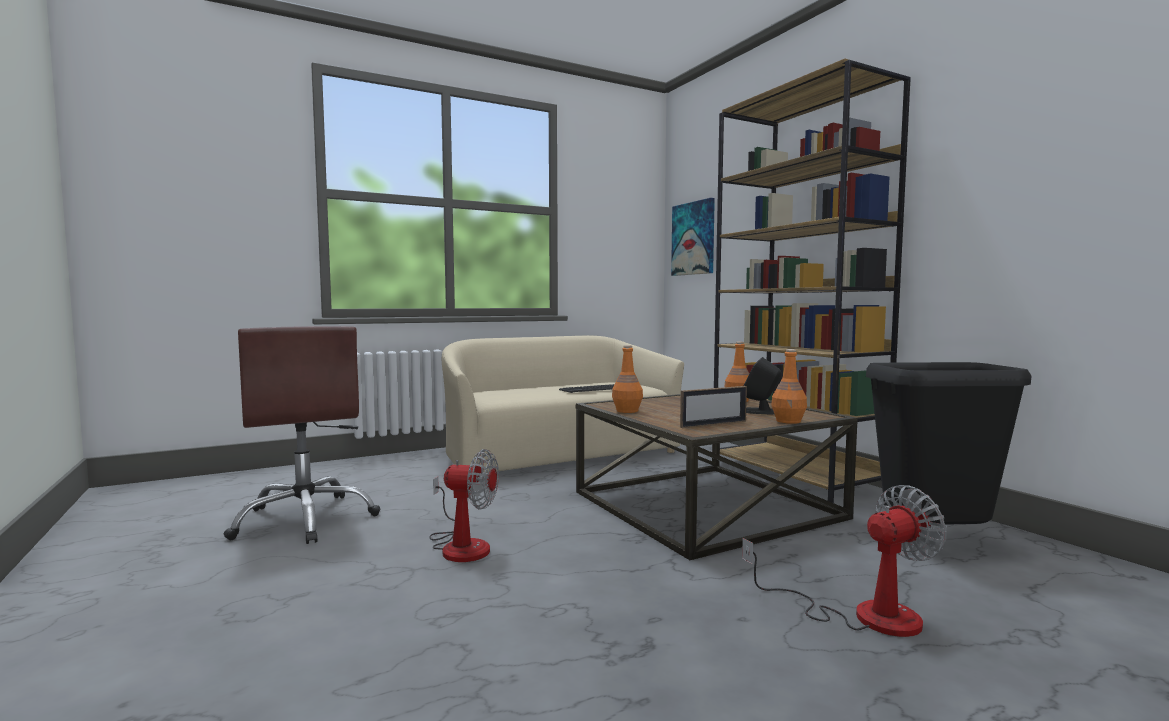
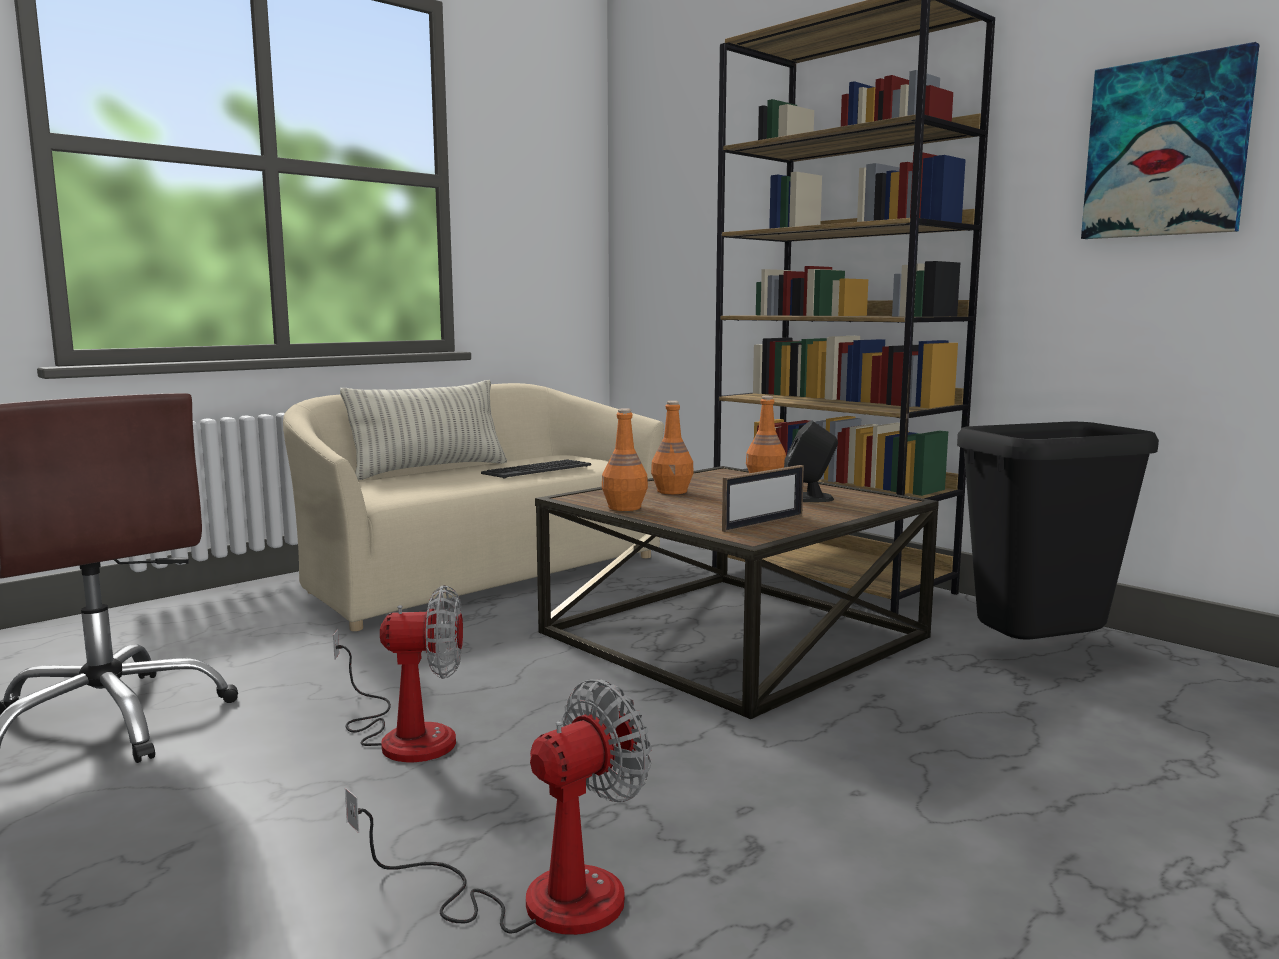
camera: 15 degrees left, 5 degrees up
picture [671,198,715,276] -> picture moved to [1081,42,1260,239]
fan [742,485,947,637] -> fan moved to [345,679,652,935]
orange bottle [771,349,807,424] -> orange bottle moved to [651,401,694,494]
none -> pillow [340,380,507,480]

